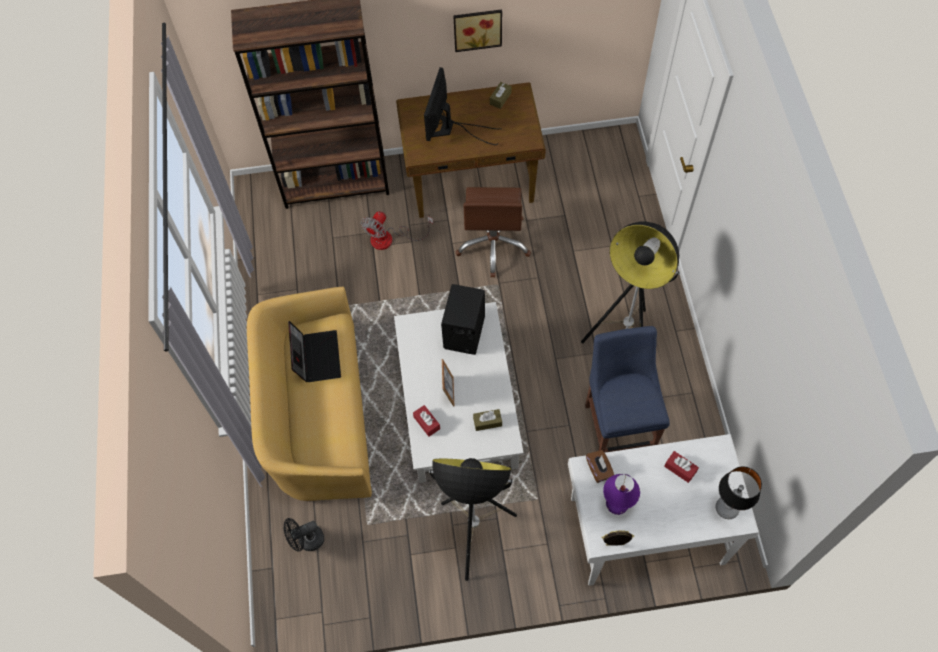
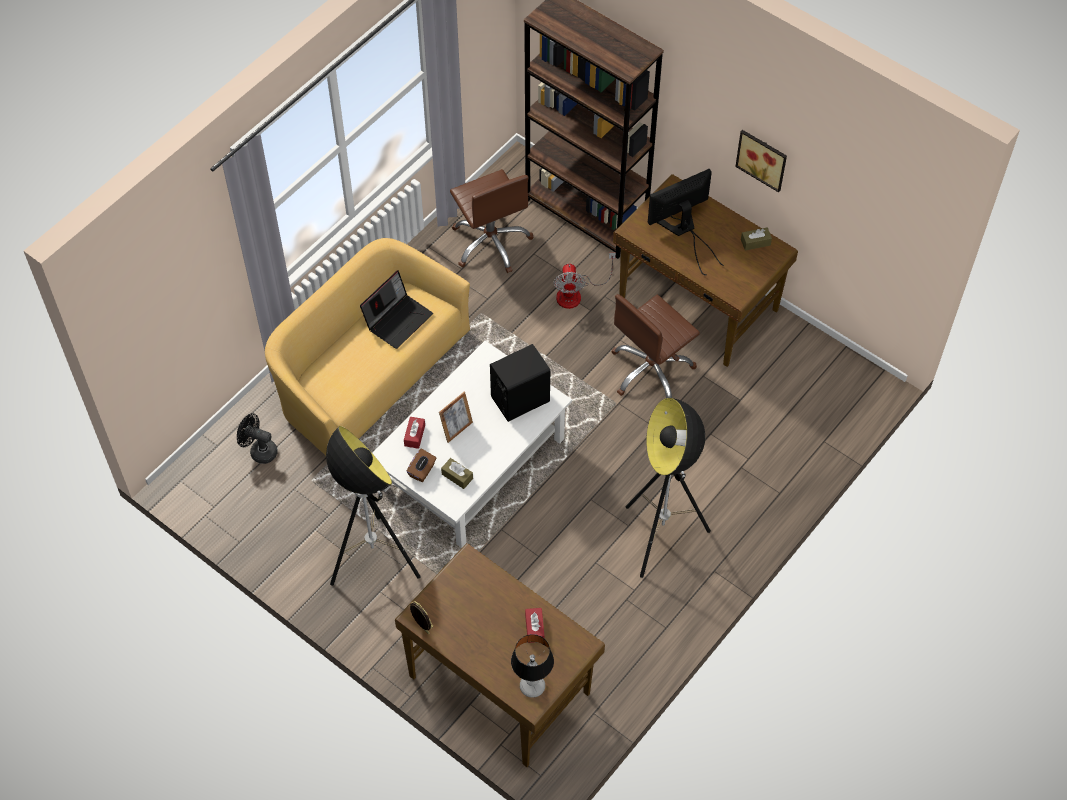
camera: 45 degrees right, 5 degrees down
fan [361,211,433,250] -> fan turned 75 degrees counterclockwise [554,253,616,309]
white desk [568,434,759,586] -> brown desk [395,543,605,767]
blue chair [585,326,670,453] -> none
brown tissue box [586,450,614,483] -> brown tissue box moved to [406,449,436,482]
purple table lamp [603,474,640,515] -> none
none -> brown office chair [450,169,533,273]

